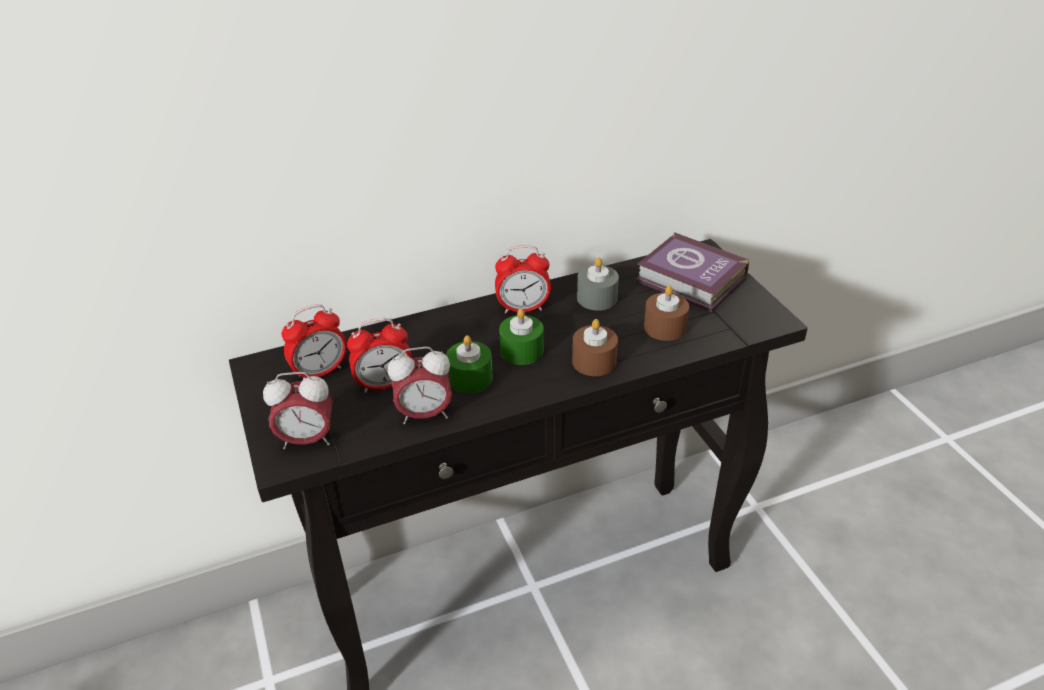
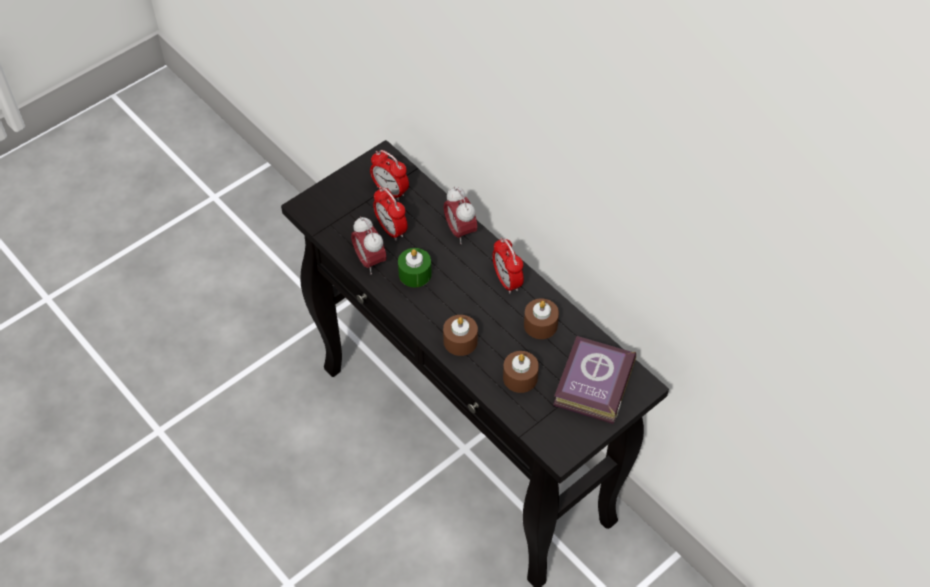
camera: 70 degrees right, 15 degrees up
alarm clock [263,372,333,449] -> alarm clock moved to [444,186,477,244]
green candle [499,308,544,365] -> none
grey candle [577,257,619,311] -> brown candle [524,299,559,339]

